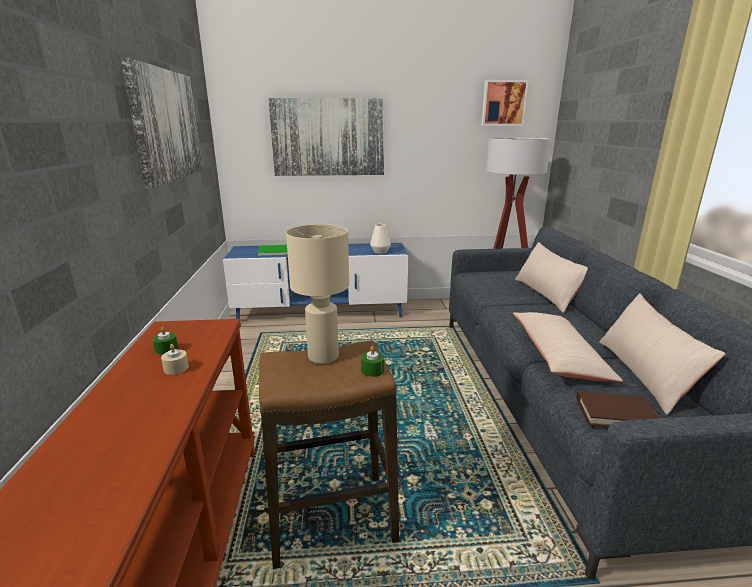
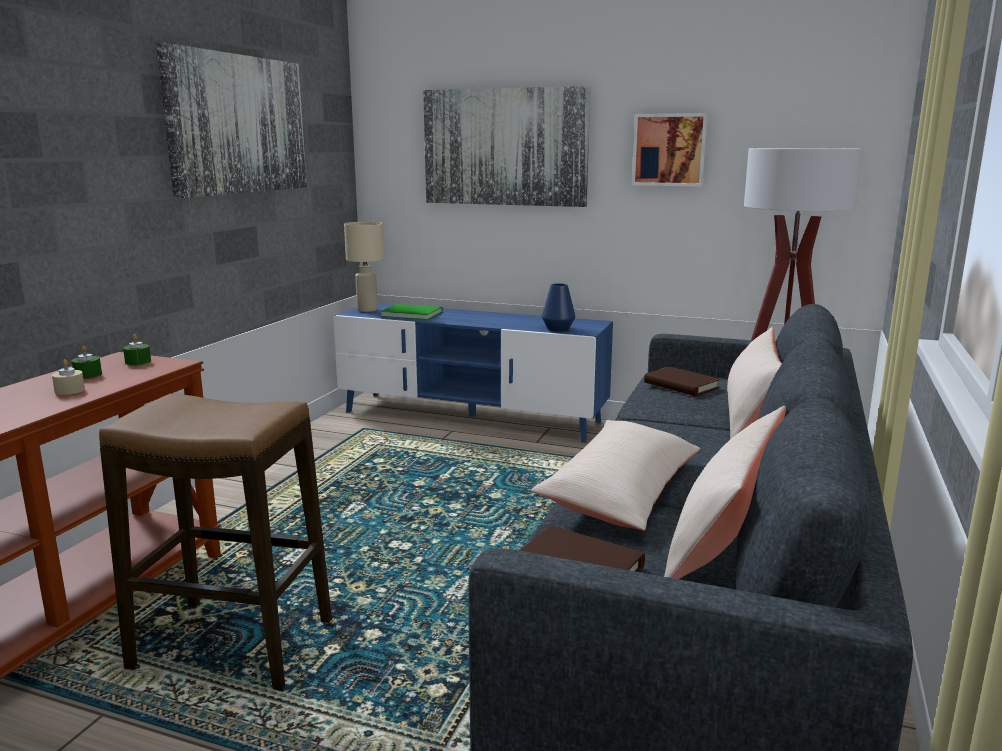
camera: 25 degrees right, 5 degrees down
beige table lamp [286,224,349,364] -> beige table lamp moved to [344,222,384,312]
green candle [361,346,384,377] -> green candle moved to [123,334,151,365]
white vase [370,224,391,254] -> blue vase [542,283,576,331]
picture [481,80,529,126] -> picture moved to [632,113,708,187]
none -> brown book [644,366,720,396]

